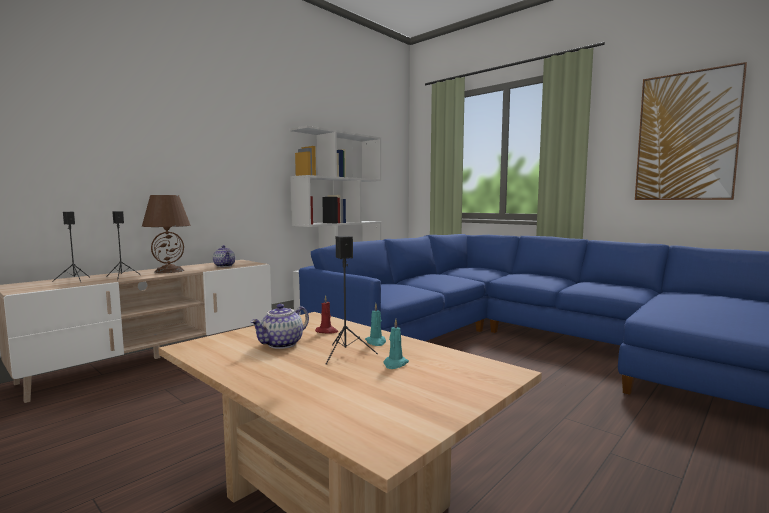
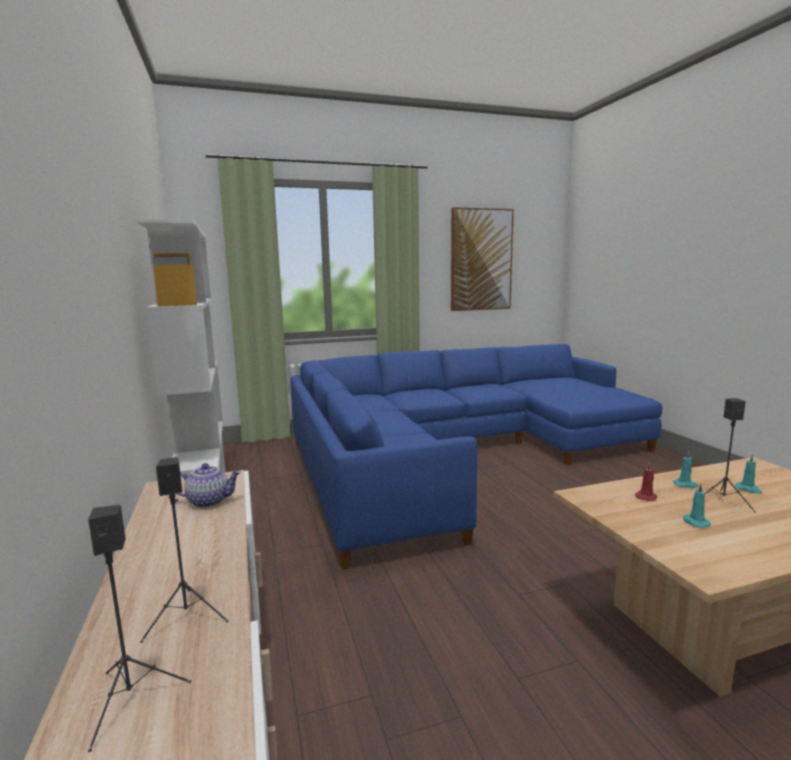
camera: 60 degrees left, 5 degrees up
brown table lamp [142,195,190,273] -> none
teapot [250,304,309,349] -> turquoise candle [683,484,711,528]

